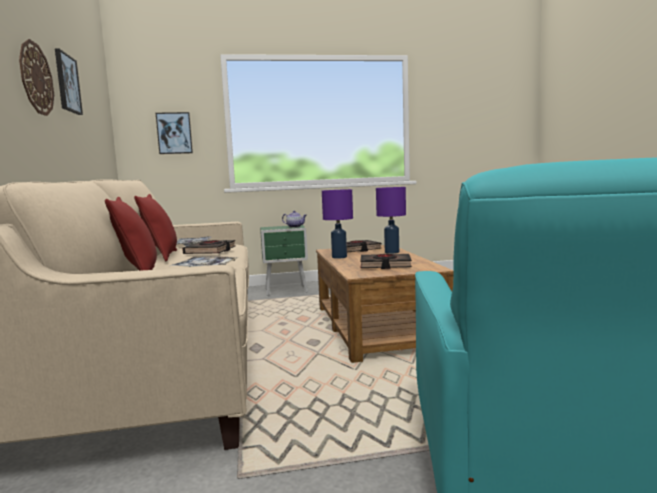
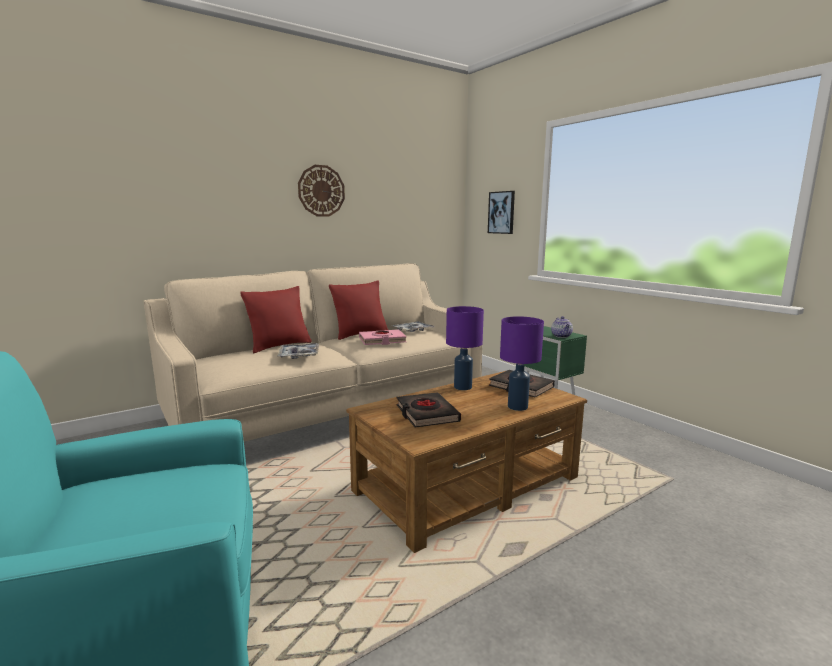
camera: 65 degrees right, 5 degrees up
picture [55,49,83,115] -> none
black book [182,240,235,254] -> pink book [359,330,407,345]

